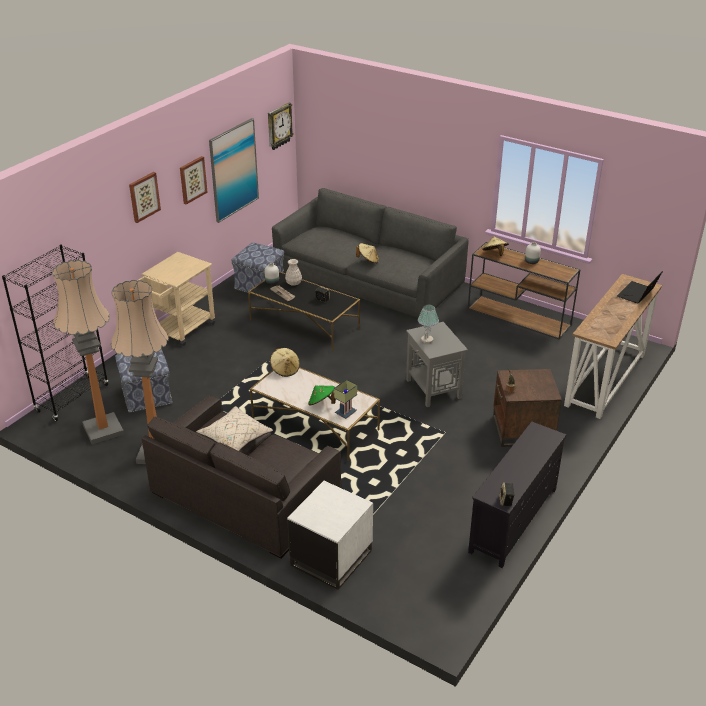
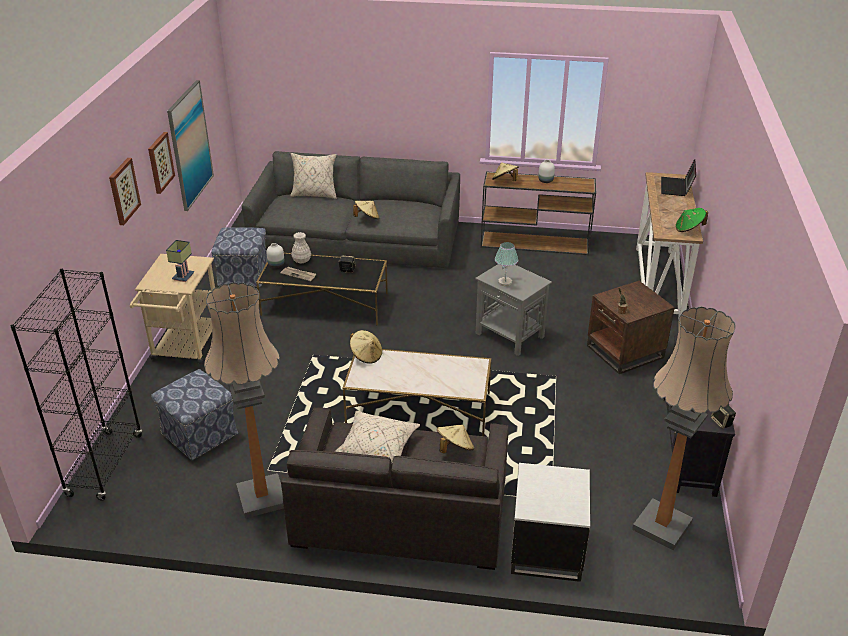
camera: 25 degrees left, 0 degrees up
floor lamp [52,260,124,444] -> floor lamp moved to [632,307,735,550]
wall clock [268,102,293,150] -> none
green hat [308,385,336,406] -> green hat moved to [676,208,708,232]
table lamp [334,379,357,419] -> table lamp moved to [166,240,195,282]
none -> beige pillow [290,153,337,199]
none -> beige hat [437,425,474,453]

